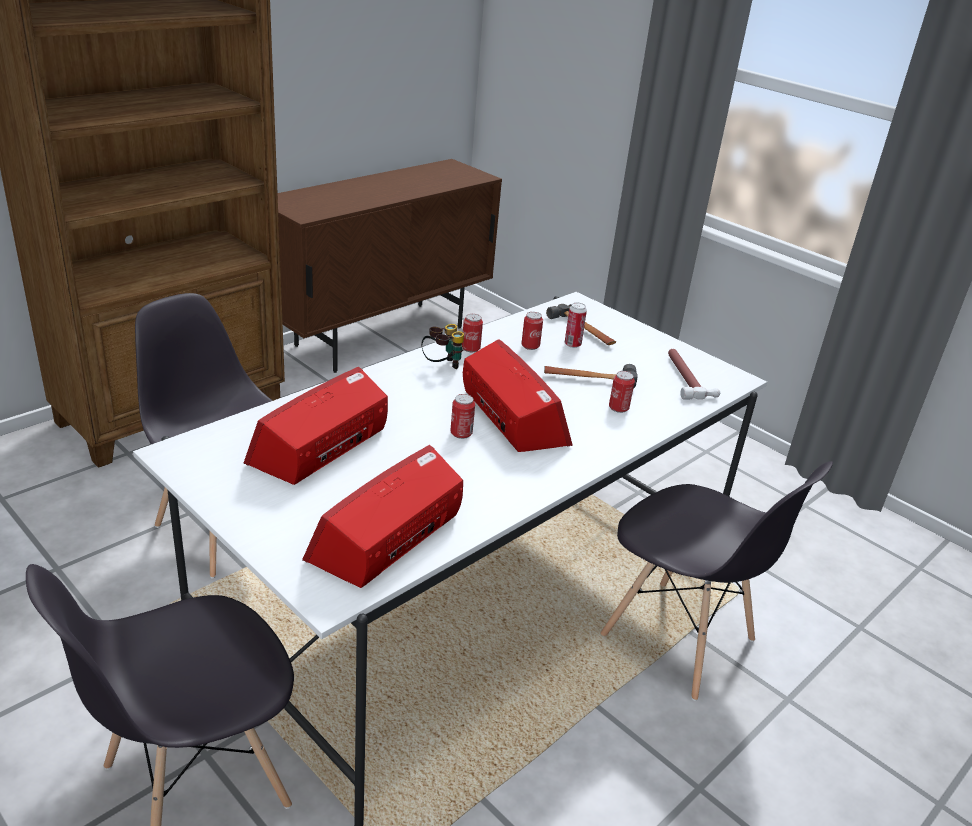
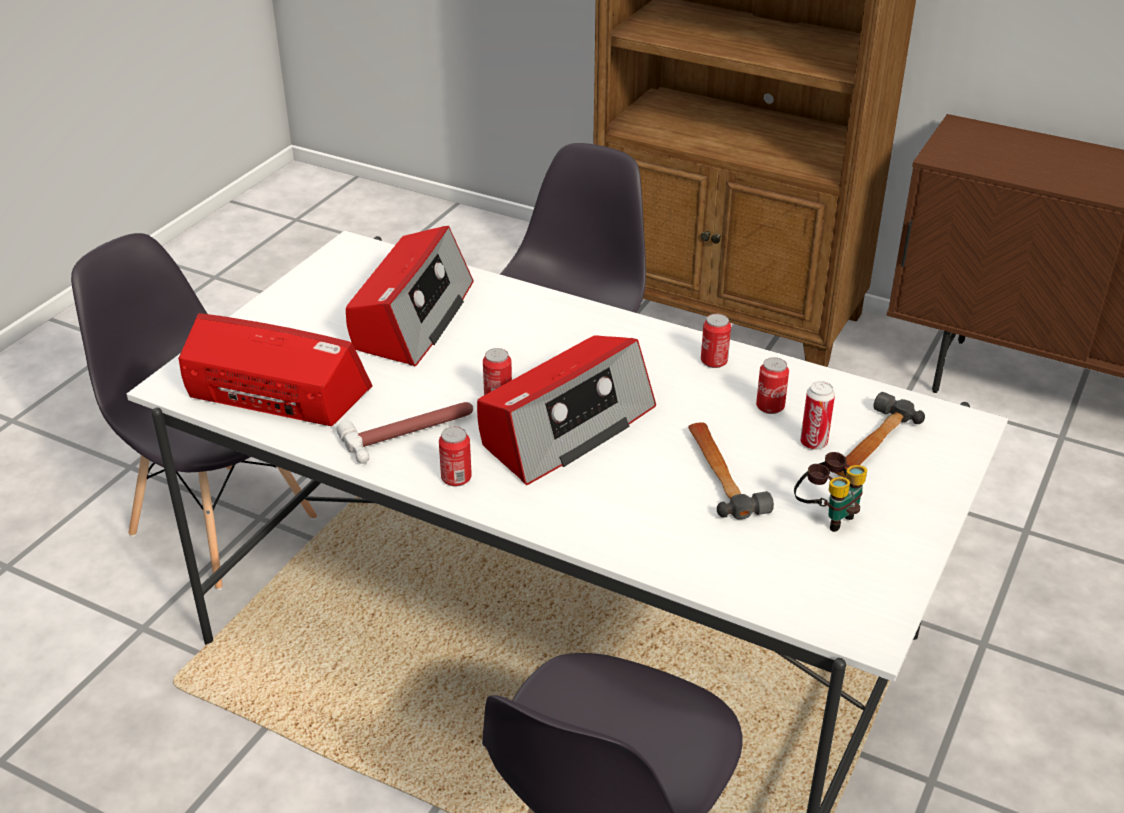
camera: 75 degrees right, 5 degrees up
radio [244,367,388,485] -> radio turned 90 degrees clockwise [346,226,473,366]
binoculars [421,324,464,369] -> binoculars moved to [794,452,867,532]
can [609,371,635,413] -> can moved to [439,427,472,487]
hammer [668,349,720,399] -> hammer moved to [337,402,473,464]

